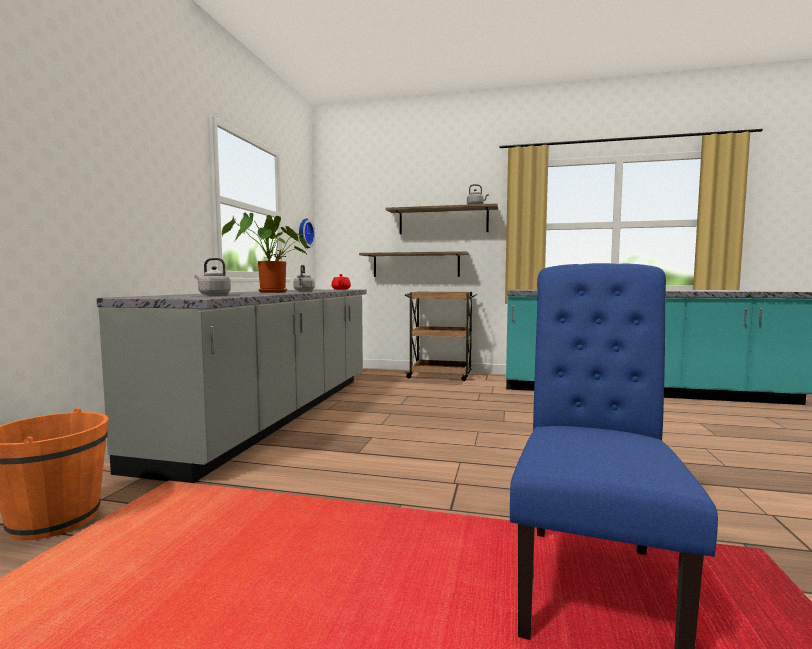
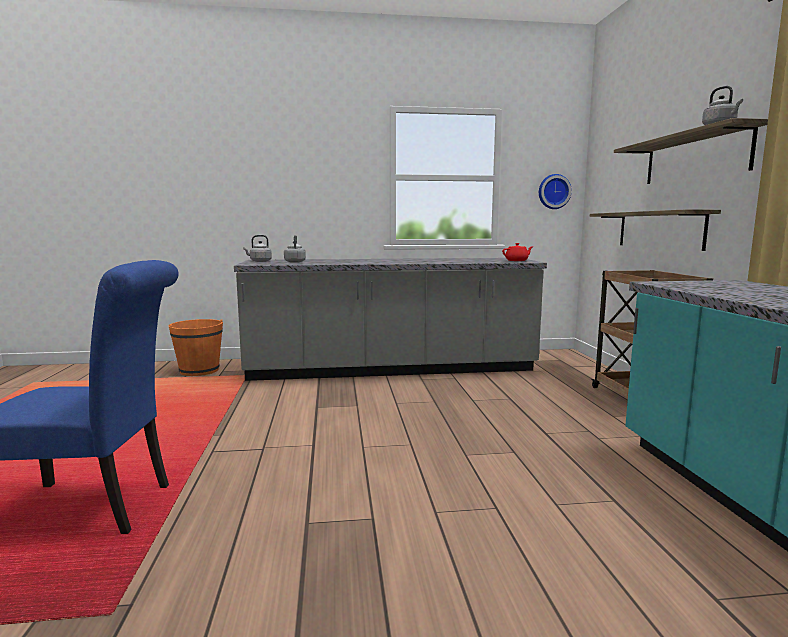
camera: 70 degrees right, 5 degrees up
potted plant [222,213,308,293] -> none
grey kettle [293,265,315,291] -> grey kettle moved to [243,235,272,262]

